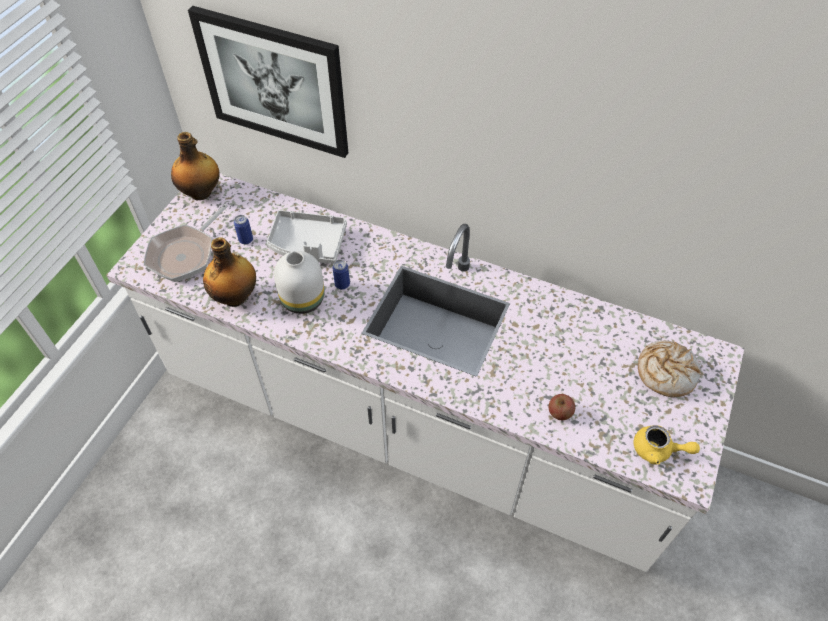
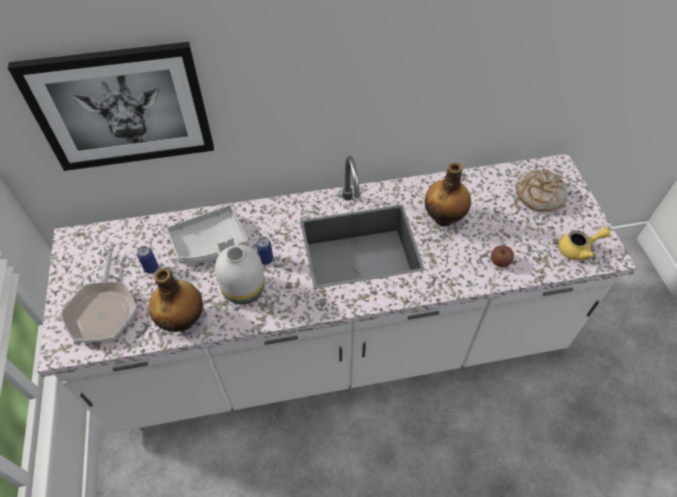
camera: 35 degrees left, 0 degrees up
bottle [171,132,220,201] -> bottle moved to [425,162,471,226]

